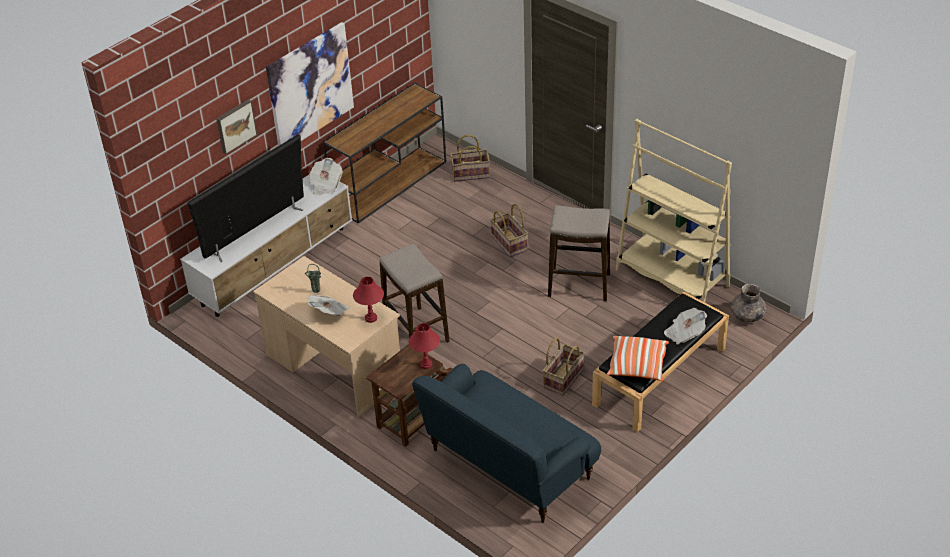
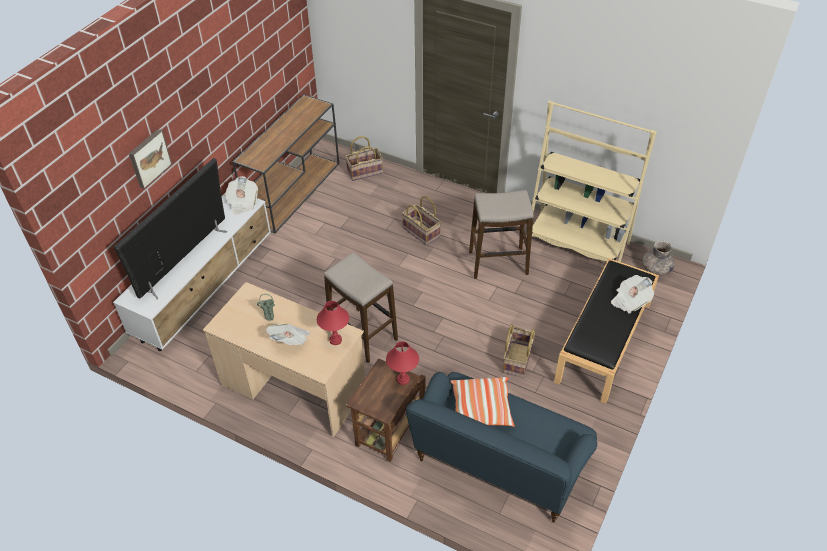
camera: 15 degrees left, 5 degrees up
picture [266,22,354,146] -> none
pillow [607,336,669,381] -> pillow moved to [450,377,515,427]

